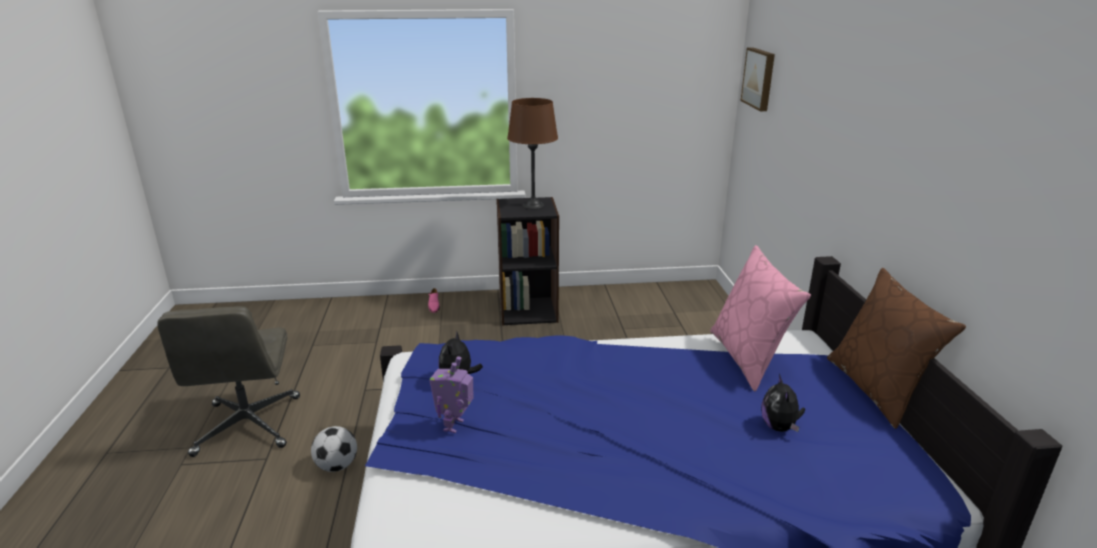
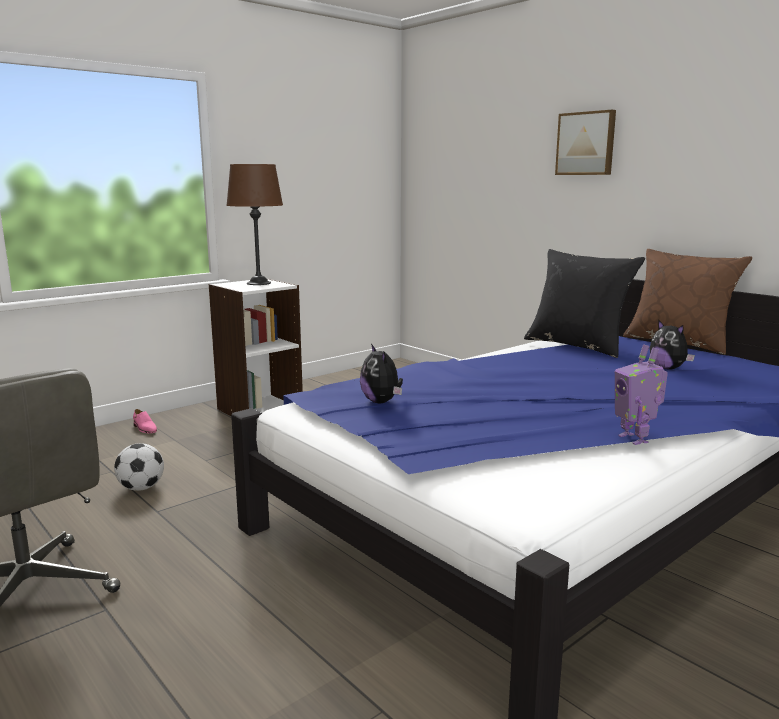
camera: 35 degrees left, 10 degrees down
football [311,426,357,472] -> football moved to [114,443,164,491]
toy robot [429,356,474,433] -> toy robot moved to [615,344,668,445]
black bookcase [497,197,559,326] -> white bookcase [209,279,303,416]
pink pillow [710,245,811,391] -> black pillow [524,249,645,358]
picture [741,47,775,111] -> picture moved to [555,110,616,175]

